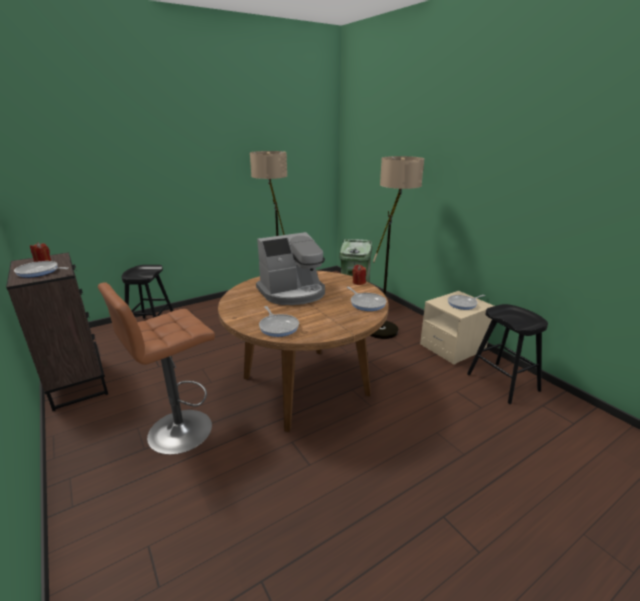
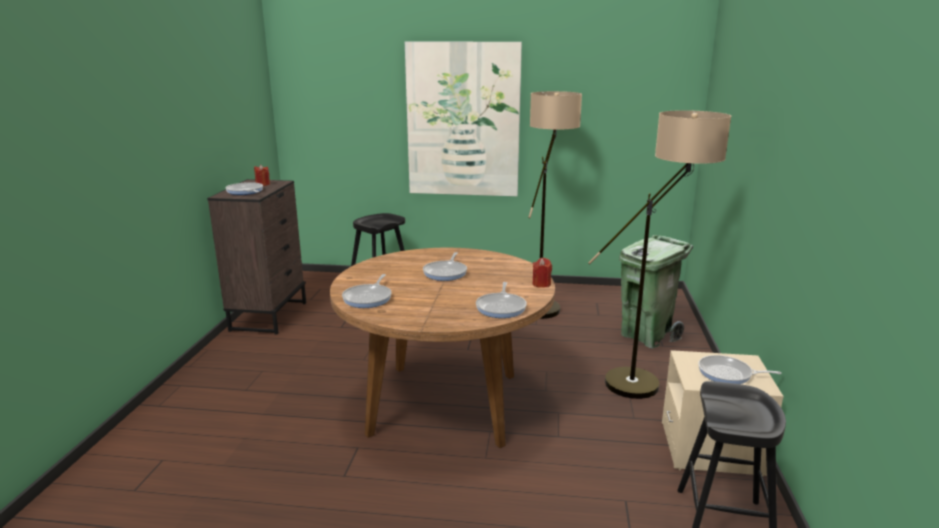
camera: 40 degrees right, 5 degrees down
brown stool [98,282,215,455] -> none
coffee machine [256,232,325,305] -> frying pan [423,252,467,281]
none -> picture [405,42,522,196]

